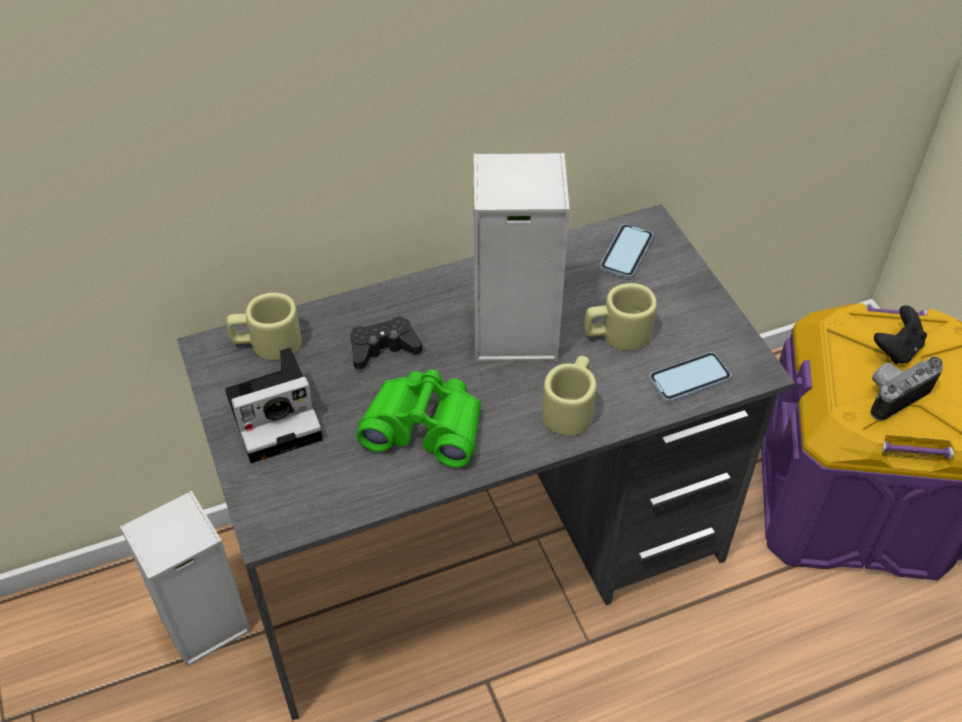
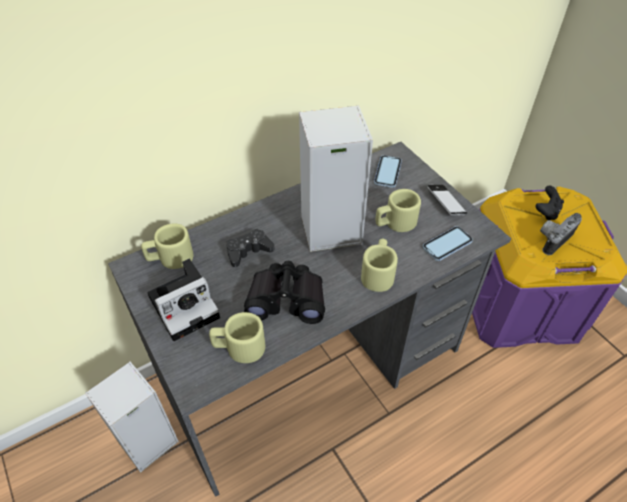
camera: 10 degrees left, 0 degrees up
green binoculars [356,369,481,468] -> black binoculars [244,261,325,324]
none -> beige mug [209,312,265,363]
none -> phone [427,185,468,216]

